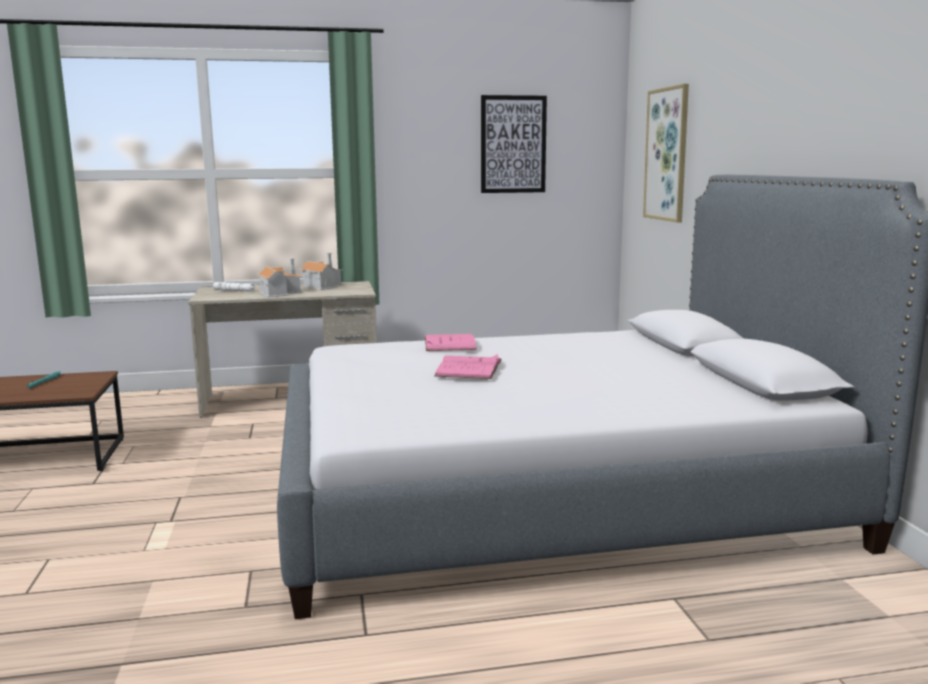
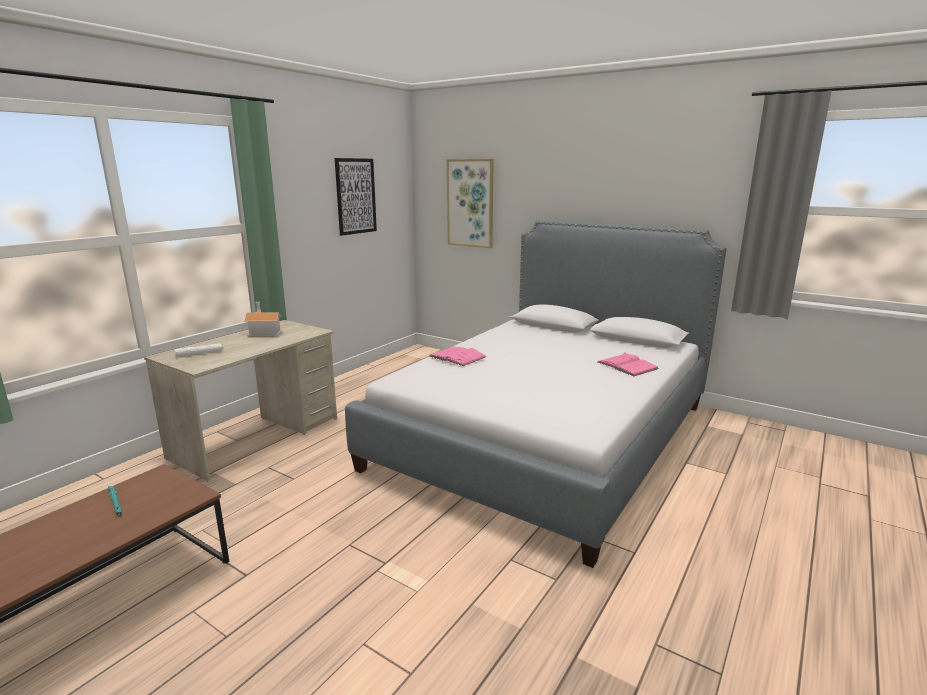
camera: 45 degrees left, 5 degrees up
toy house [256,258,303,298] -> none
pink book [434,354,502,379] -> pink book moved to [598,353,659,376]

